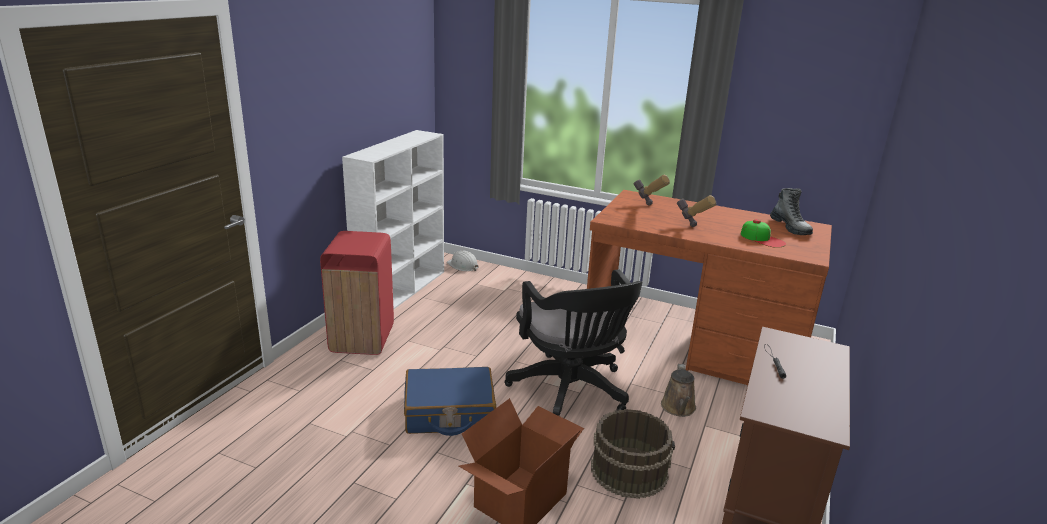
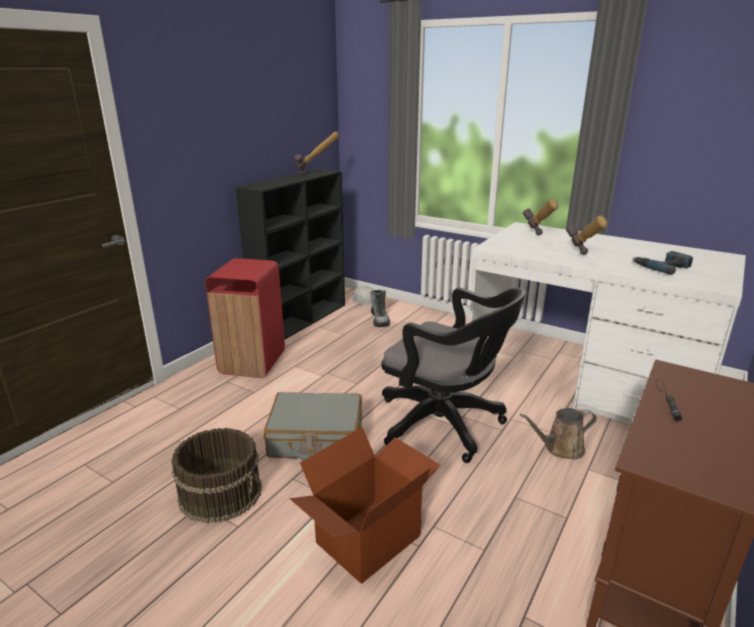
camera: 10 degrees right, 0 degrees up
white bookcase [342,130,444,309] -> black bookcase [235,169,345,340]
blue suitcase [404,367,496,436] -> grey suitcase [264,392,362,460]
black office chair [504,269,642,416] -> black office chair turned 45 degrees counterclockwise [381,288,525,463]
brown desk [587,190,832,385] -> white desk [470,222,746,424]
brown bucket [591,409,675,499] -> brown bucket moved to [171,428,262,523]
brown watering can [661,364,696,417] -> brown watering can turned 60 degrees clockwise [520,408,597,459]
cap [741,219,786,248] -> power drill [632,251,693,274]
boot [770,188,813,235] -> boot moved to [370,290,390,327]
none -> hammer [294,132,339,174]

